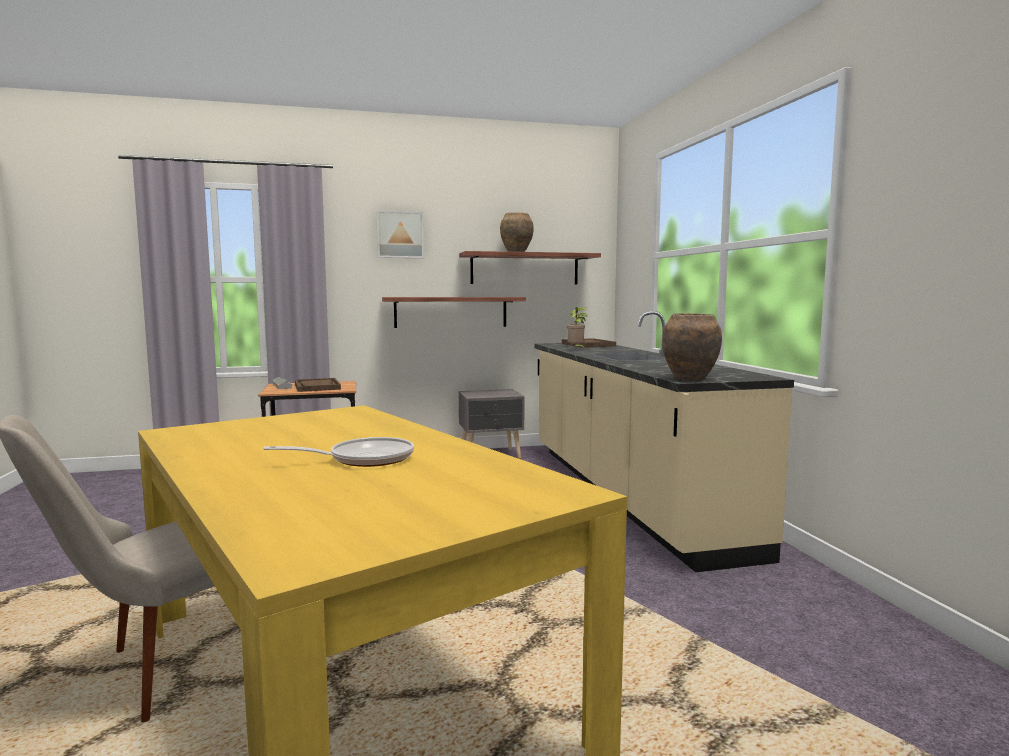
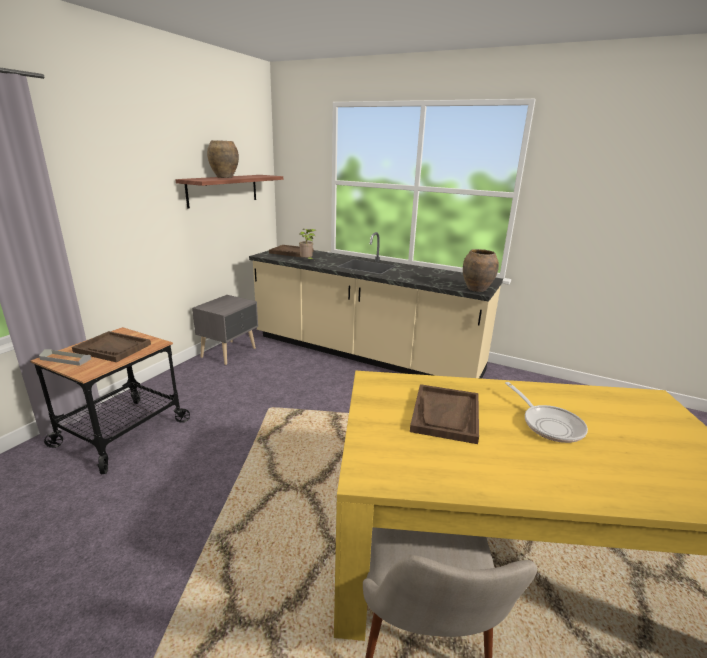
camera: 50 degrees left, 15 degrees up
frying pan [264,437,414,467] -> frying pan turned 135 degrees clockwise [505,382,588,443]
picture [376,210,424,258] -> none
shelf [382,297,526,328] -> none
none -> brown tray [410,384,479,444]

